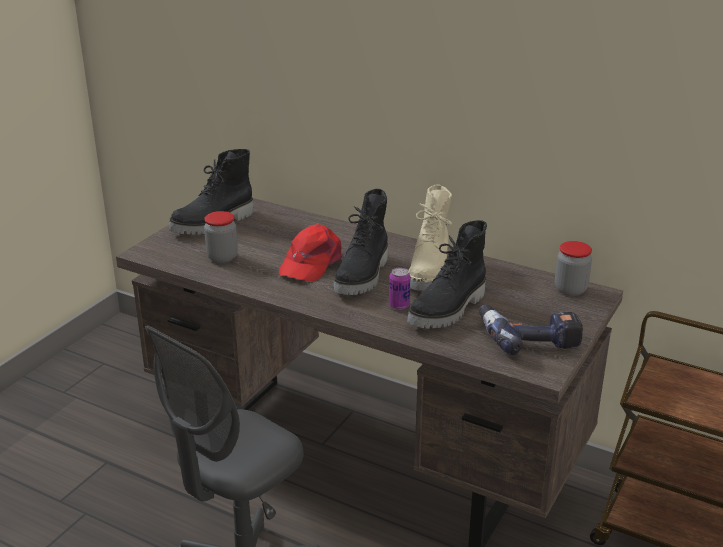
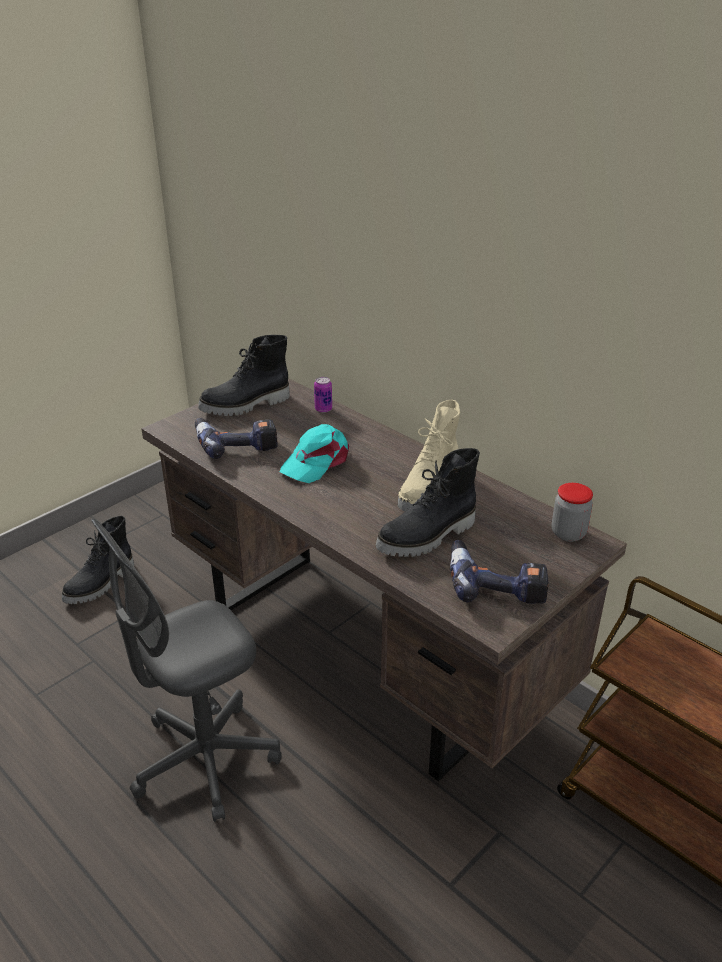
camera: 15 degrees right, 5 degrees up
jar [204,211,238,263] -> power drill [195,418,278,459]
red cap [278,224,341,282] -> turquoise cap [280,424,349,483]
black boot [334,189,388,295] -> black boot moved to [62,516,134,604]
can [389,268,410,310] -> can moved to [314,377,332,413]

